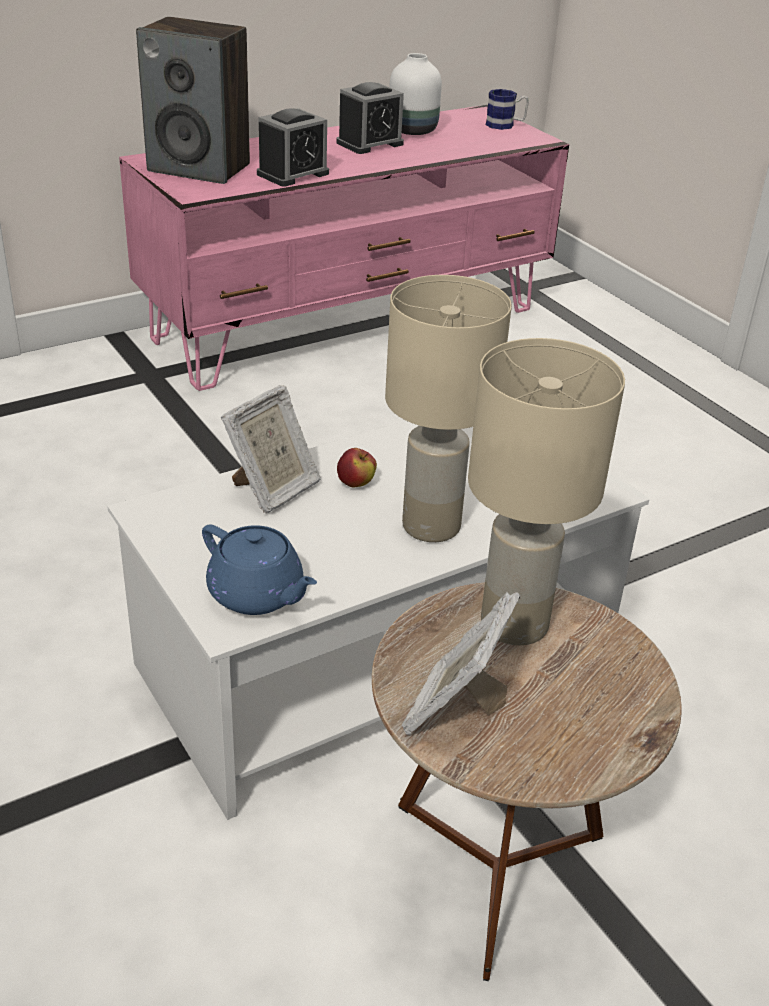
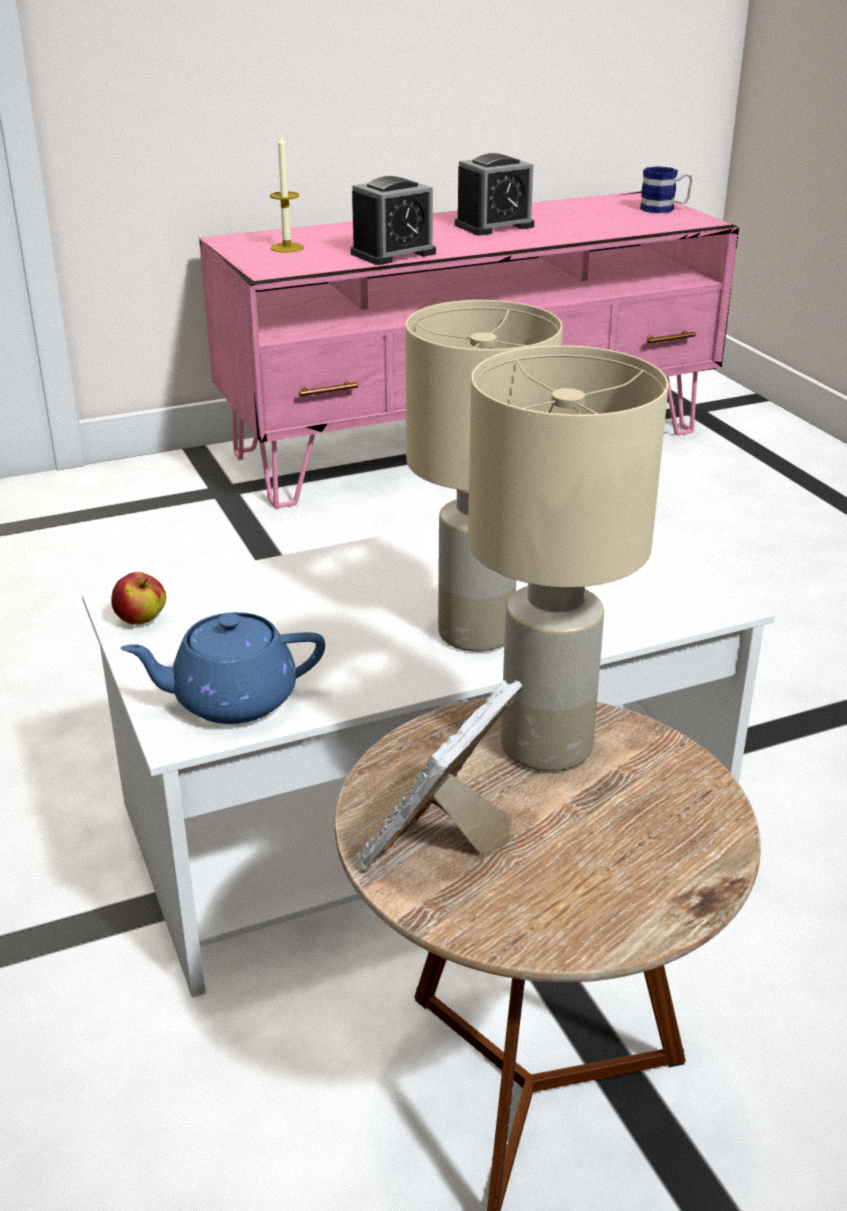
camera: 10 degrees right, 5 degrees down
speaker [136,17,250,184] -> candle [270,135,304,253]
blue teapot [202,524,317,615] -> blue teapot turned 120 degrees clockwise [120,612,325,724]
picture frame [221,385,321,513] -> none
apple [337,448,377,487] -> apple moved to [111,572,166,625]
white vase [389,53,442,135] -> none

